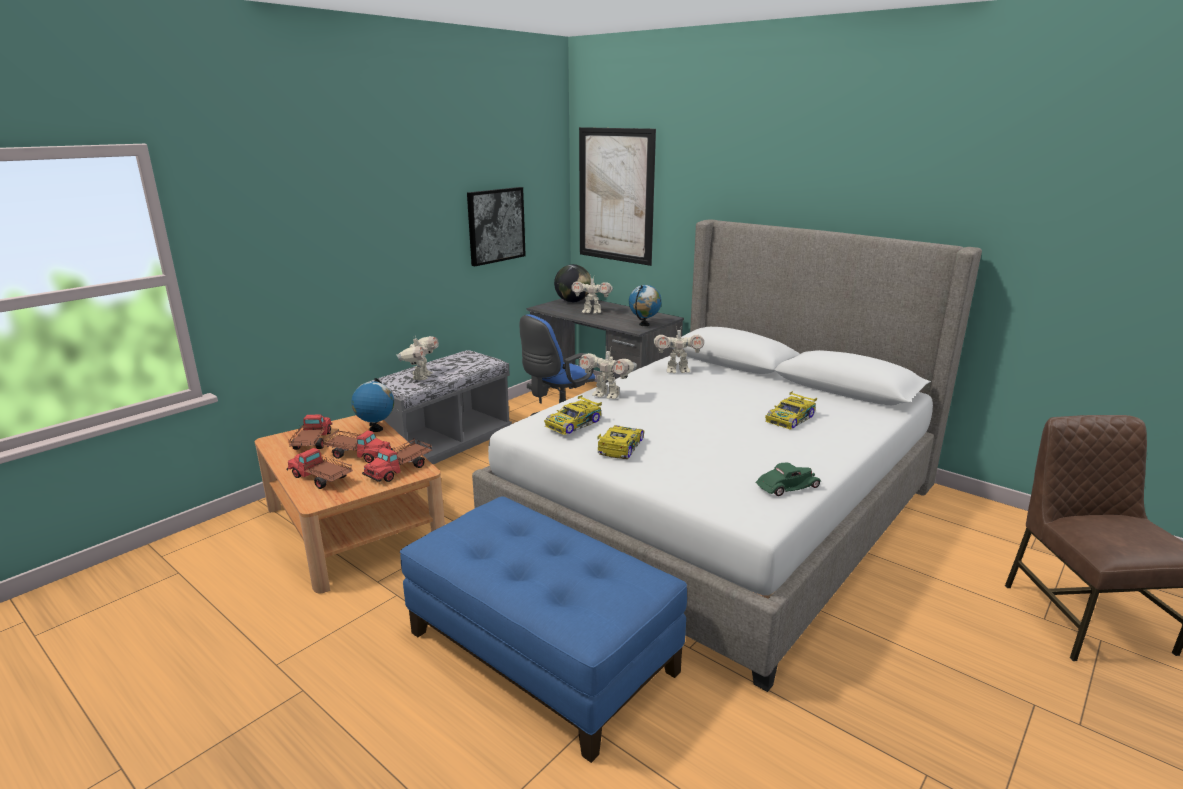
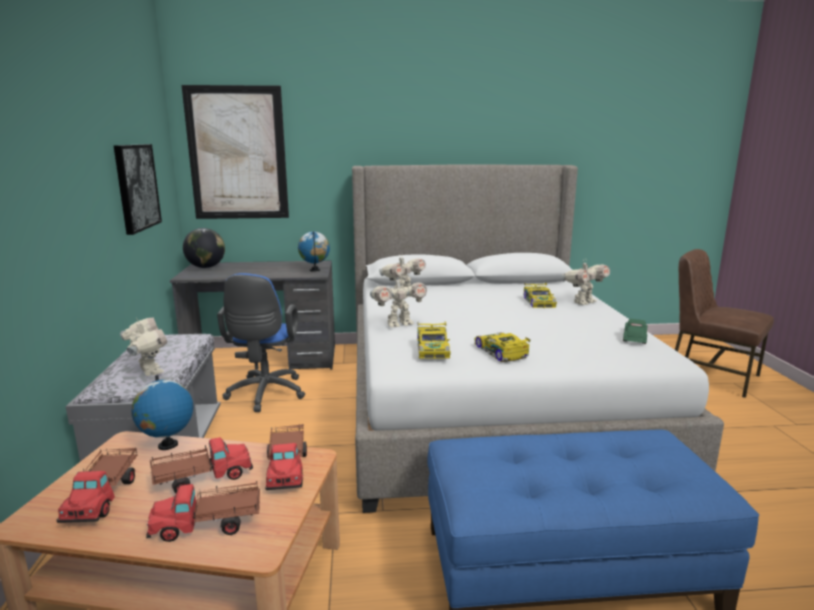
camera: 45 degrees left, 5 degrees down
toy truck [288,414,333,450] -> toy truck turned 135 degrees counterclockwise [56,448,138,523]
toy robot [571,276,613,313] -> toy robot moved to [561,260,610,305]

